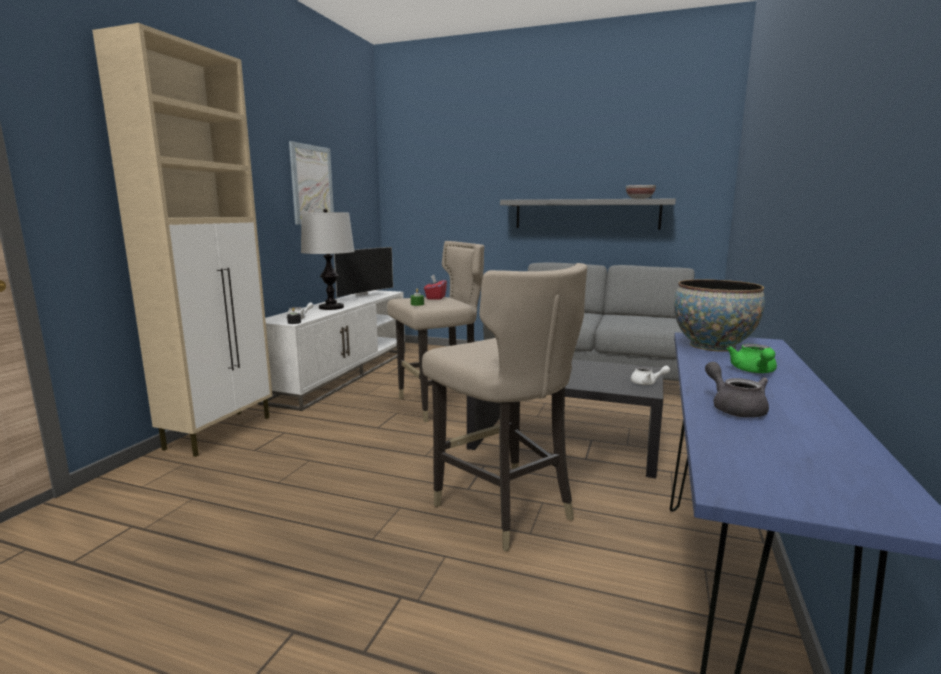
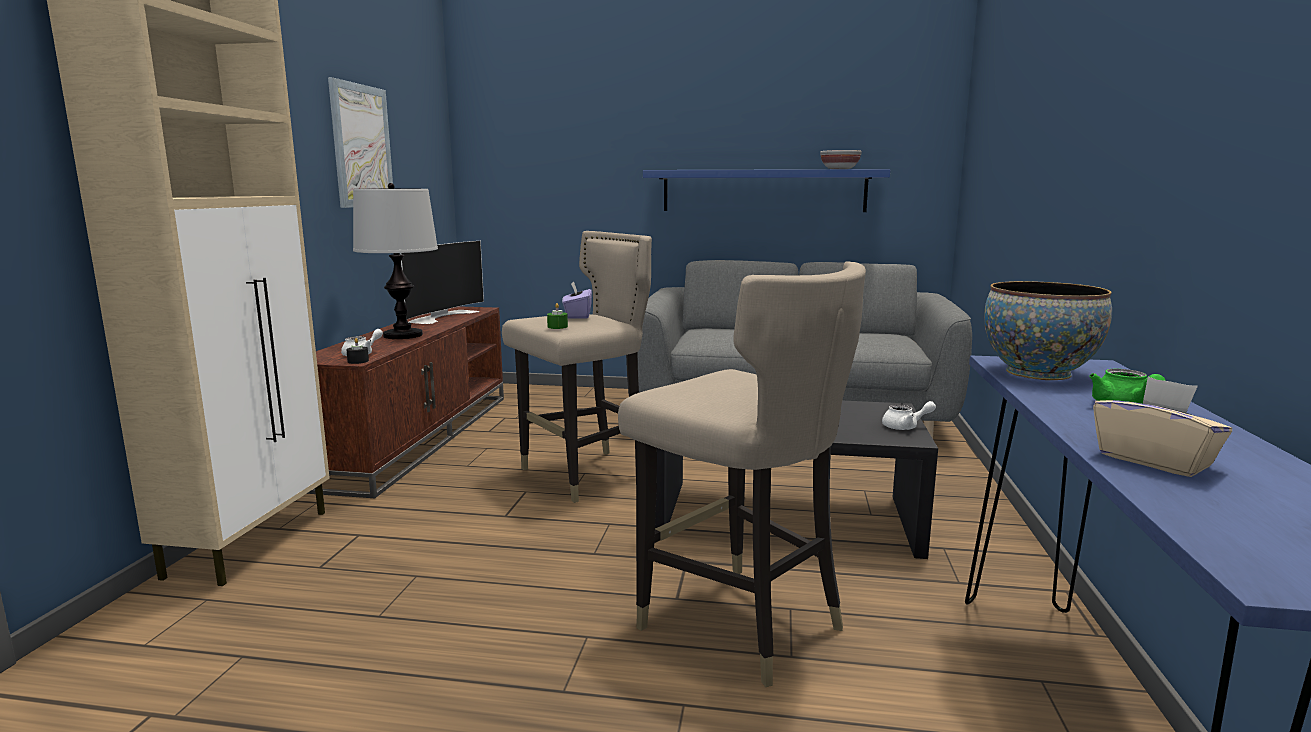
camera: 10 degrees left, 0 degrees up
white tv stand [258,290,405,411] -> brown tv stand [307,306,504,498]
red tissue box [424,275,447,300] -> purple tissue box [562,281,592,319]
grey shelf [500,199,676,230] -> blue shelf [643,169,890,212]
grey teapot [705,362,769,418] -> beige tissue box [1093,377,1232,477]

